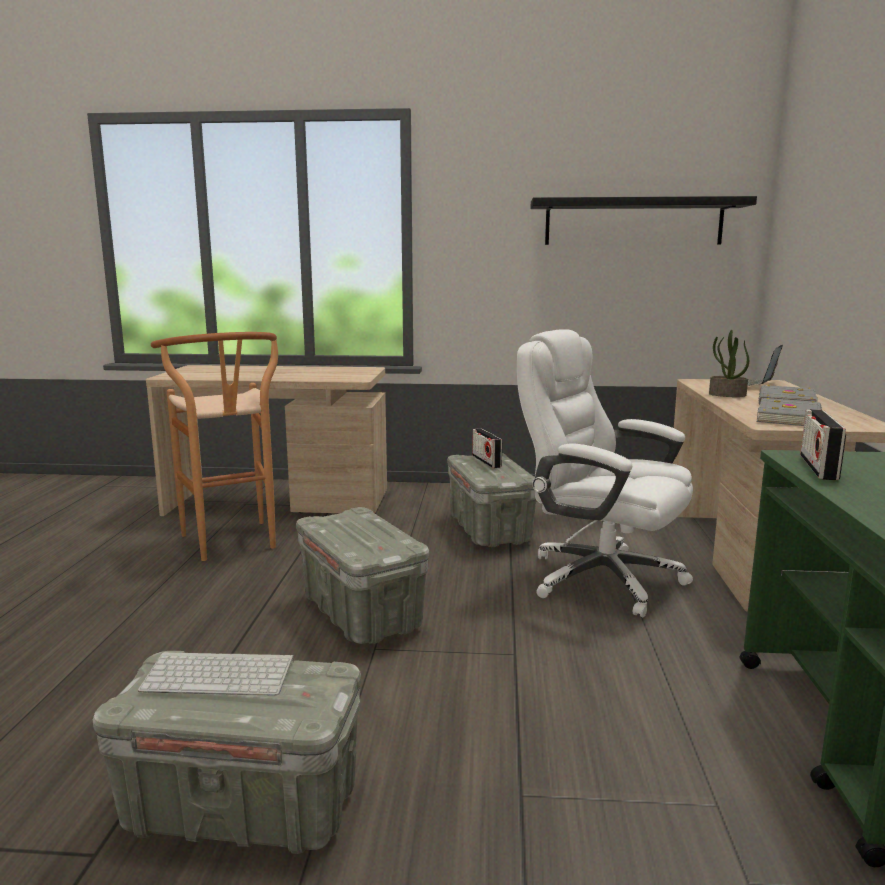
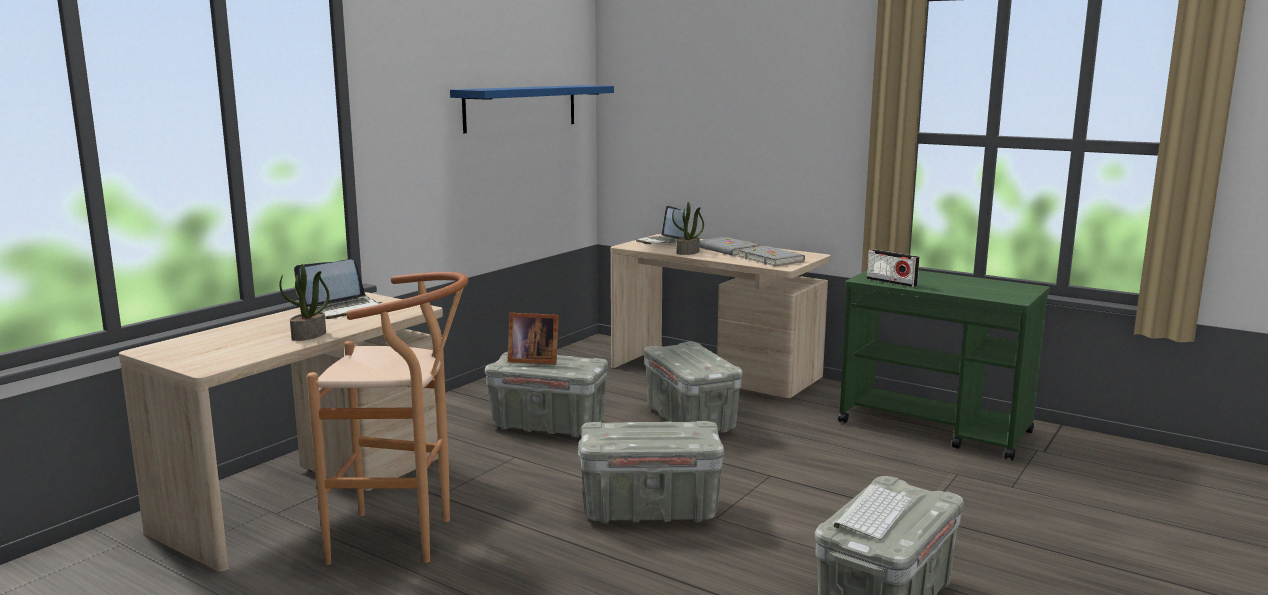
camera: 60 degrees left, 0 degrees up
radio [472,428,502,468] -> picture frame [507,313,559,365]
white office chair [517,329,693,617] -> grey storage box [644,342,743,433]
black shelf [531,196,757,245] -> blue shelf [450,85,614,133]
none -> potted plant [279,264,330,341]
none -> laptop [294,259,382,319]

